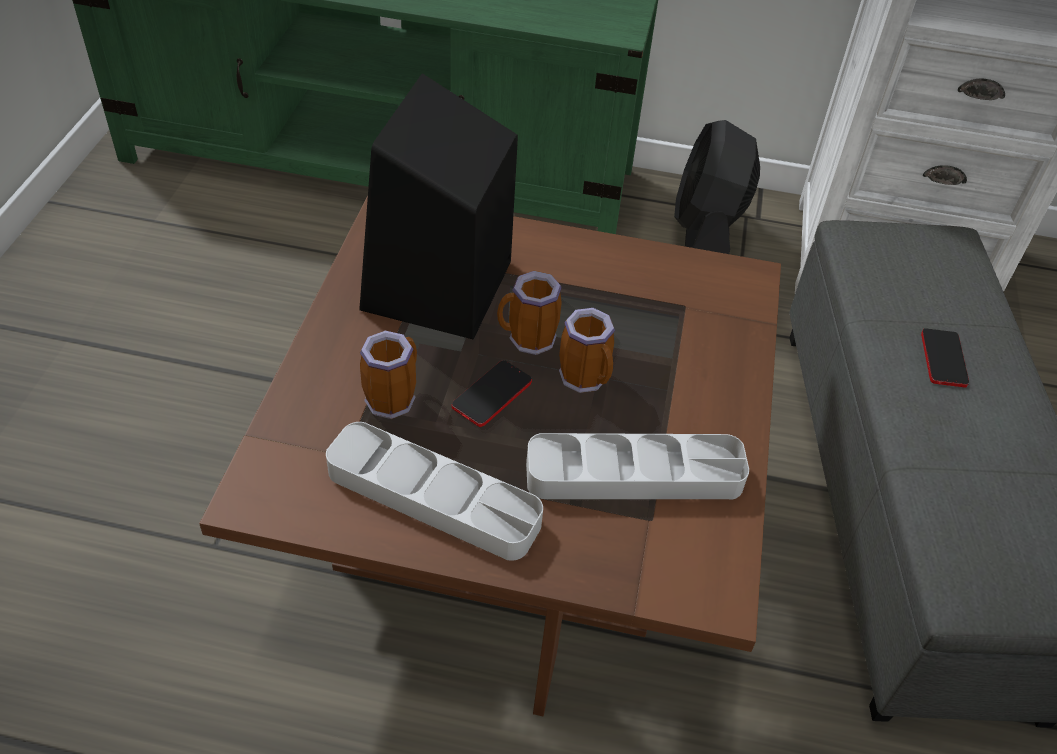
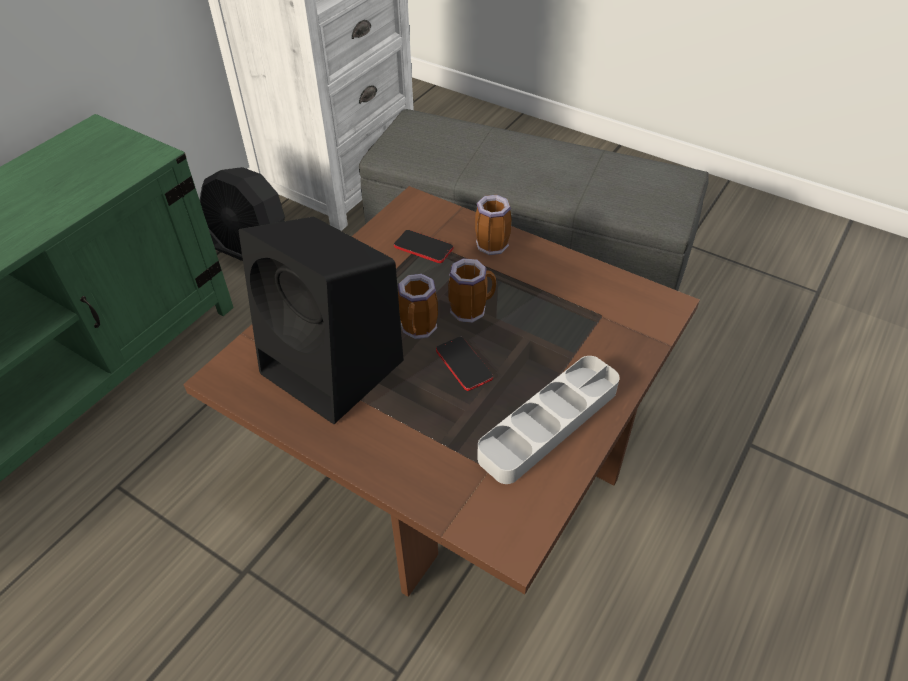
camera: 65 degrees left, 0 degrees up
mug [360,331,417,419] -> mug moved to [475,195,512,255]
grey tray [526,433,749,499] -> none
phone [921,328,969,388] -> phone moved to [394,230,453,263]

